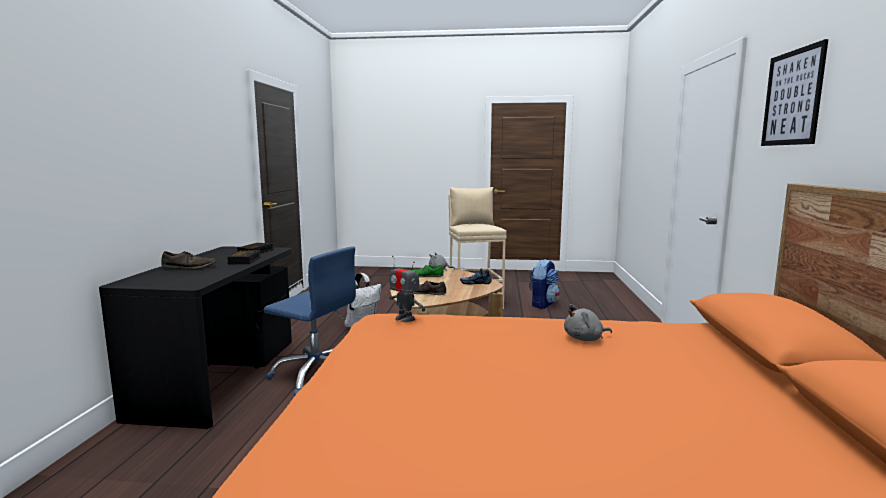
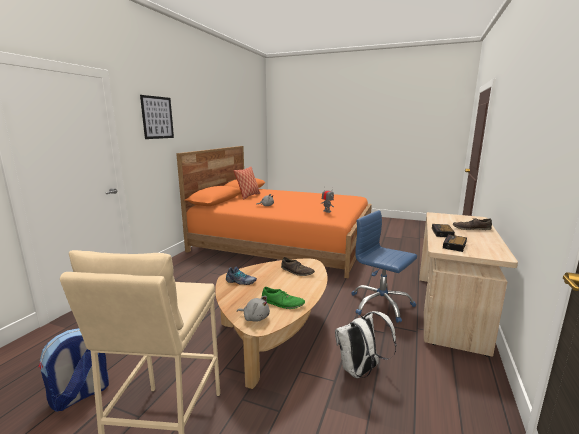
camera: 165 degrees left, 5 degrees up
black desk [99,246,292,429] -> beige desk [419,212,518,357]
none -> pillow [233,167,260,199]

